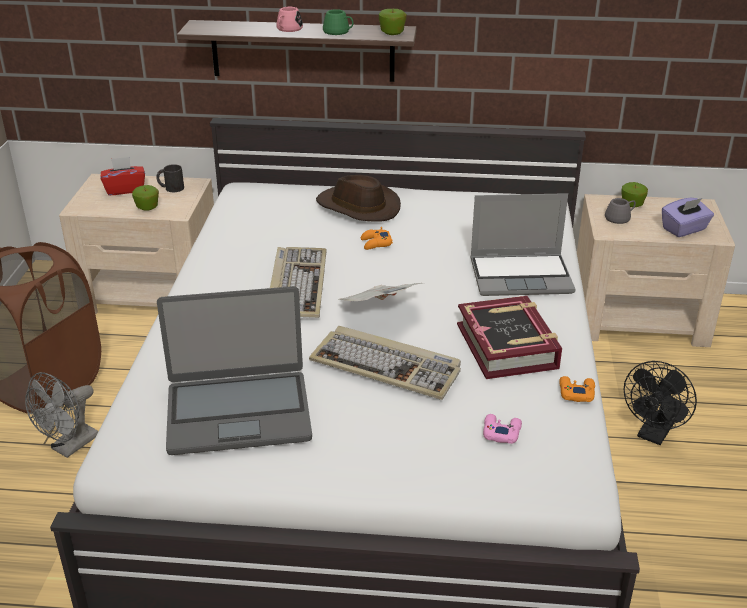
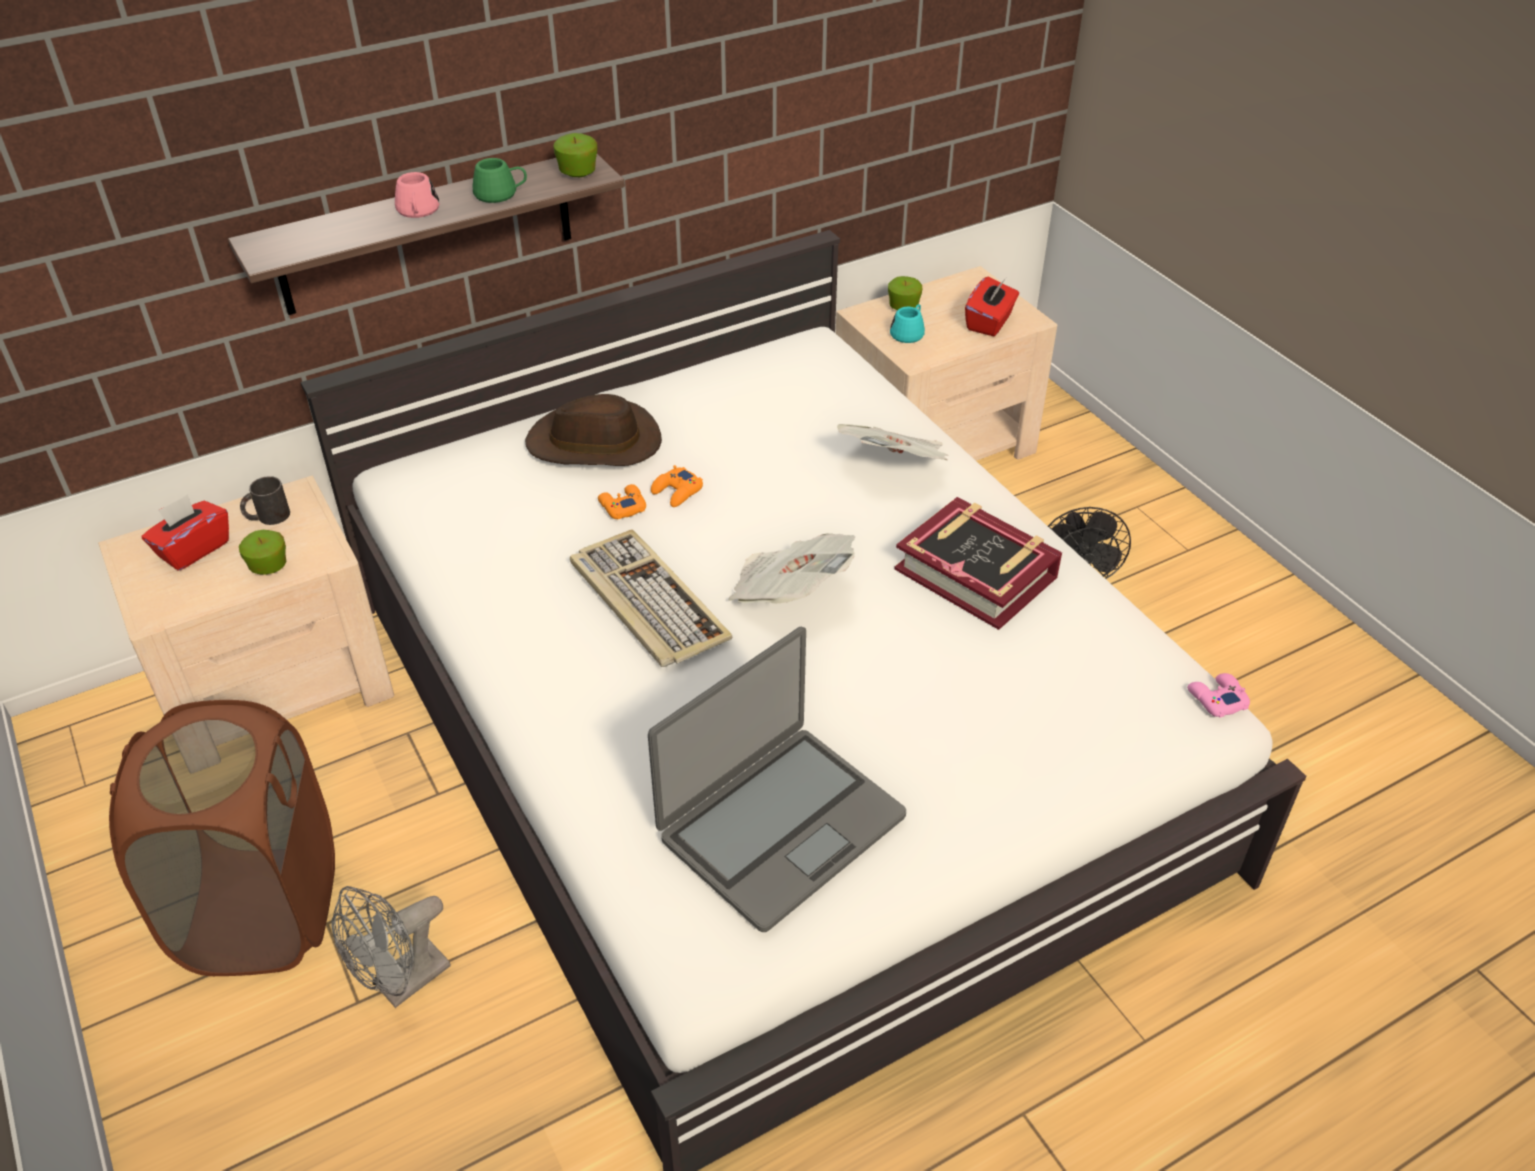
camera: 35 degrees left, 10 degrees up
grey fan [25,372,98,458] -> grey fan turned 45 degrees clockwise [331,886,451,1008]
keyboard [309,326,461,400] -> none
laptop [470,193,575,296] -> newspaper [837,424,948,461]
pink game controller [483,414,522,444] -> pink game controller moved to [1187,673,1250,718]
orange game controller [559,376,595,402] -> orange game controller moved to [598,484,646,519]
grey mug [605,198,636,224] -> turquoise mug [890,304,925,343]
purple tissue box [662,198,714,237] -> red tissue box [965,277,1019,336]

